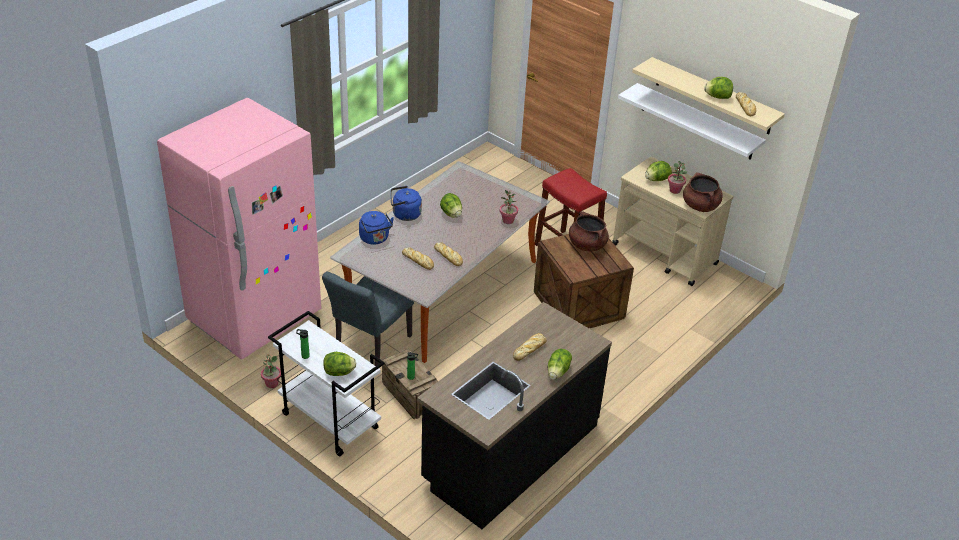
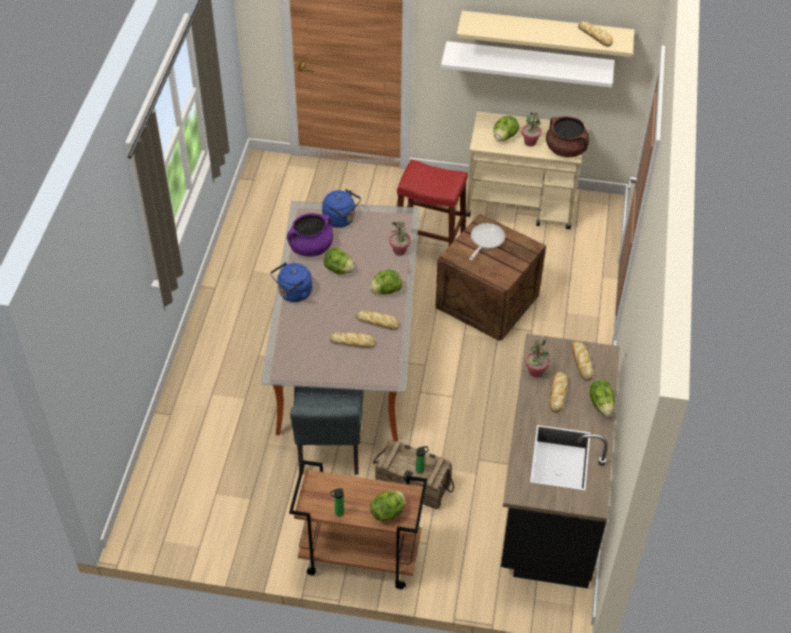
camera: 30 degrees left, 10 degrees up
pink fridge [157,98,321,360] -> none
potted plant [261,354,281,388] -> potted plant moved to [525,339,549,378]
white cart [268,311,384,456] -> brown cart [289,460,427,589]
blue kettle [359,211,394,245] -> blue kettle moved to [322,189,361,228]
brown cooking pot [569,211,609,251] -> frying pan [470,223,505,260]
lettuce [704,77,733,99] -> lettuce moved to [369,270,402,295]
none -> purple cooking pot [287,213,333,257]
none -> bread [571,342,593,381]

